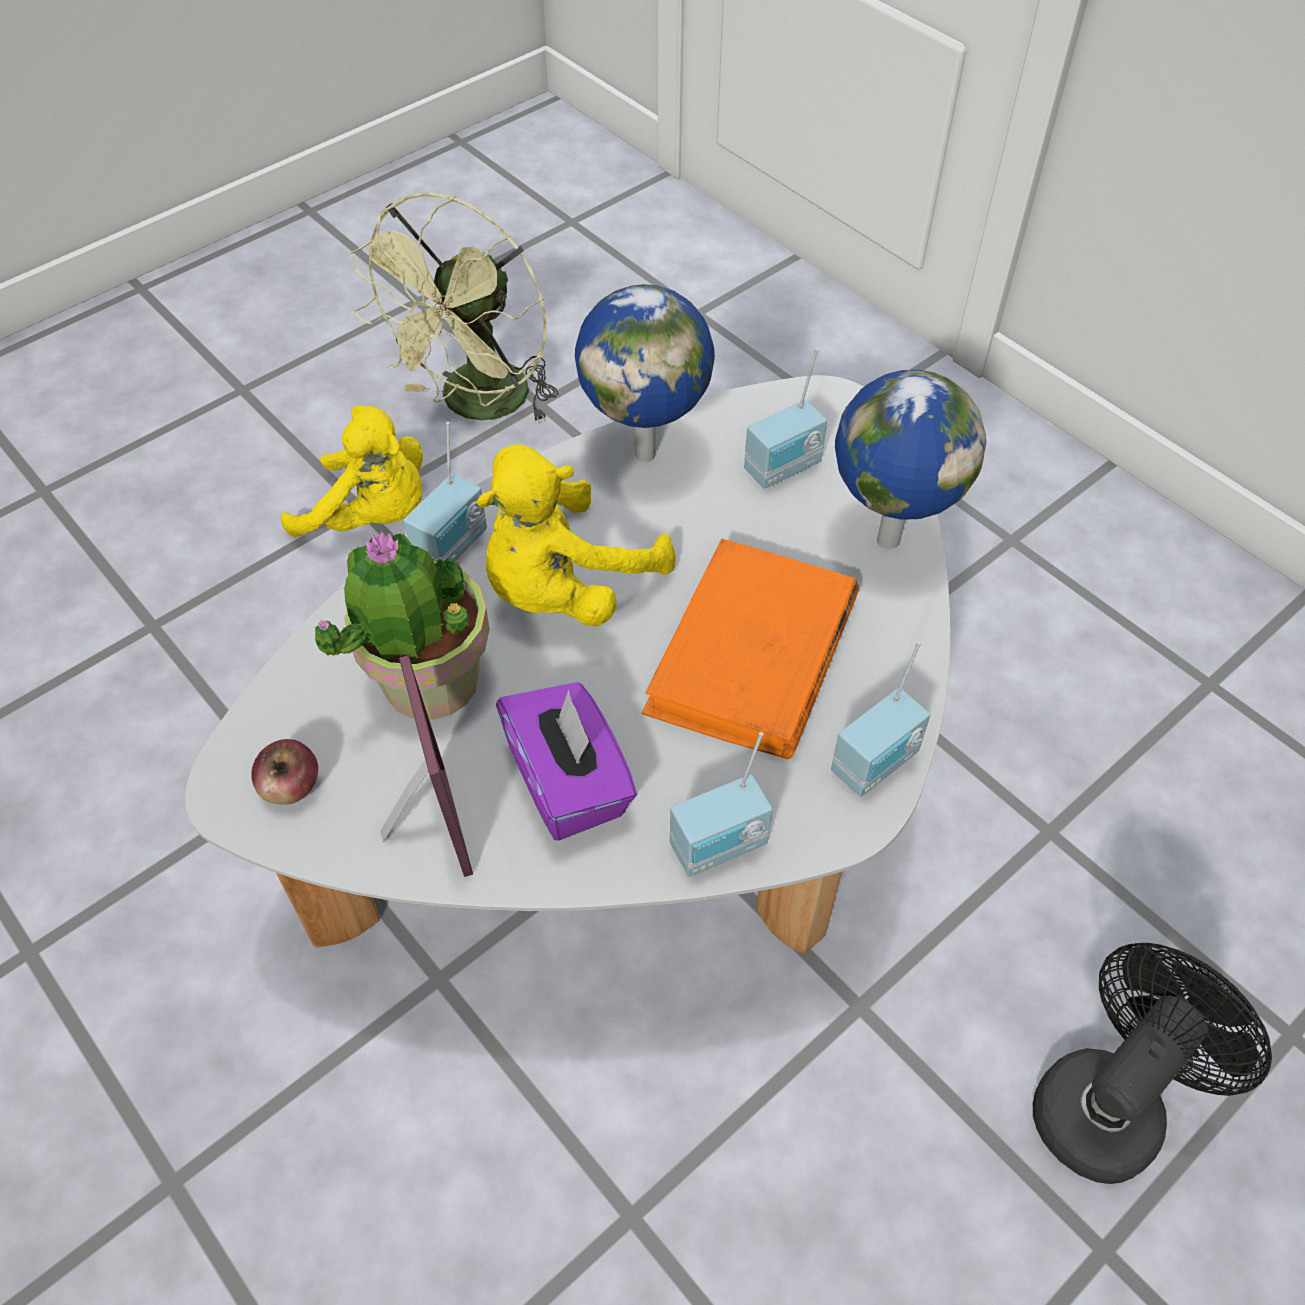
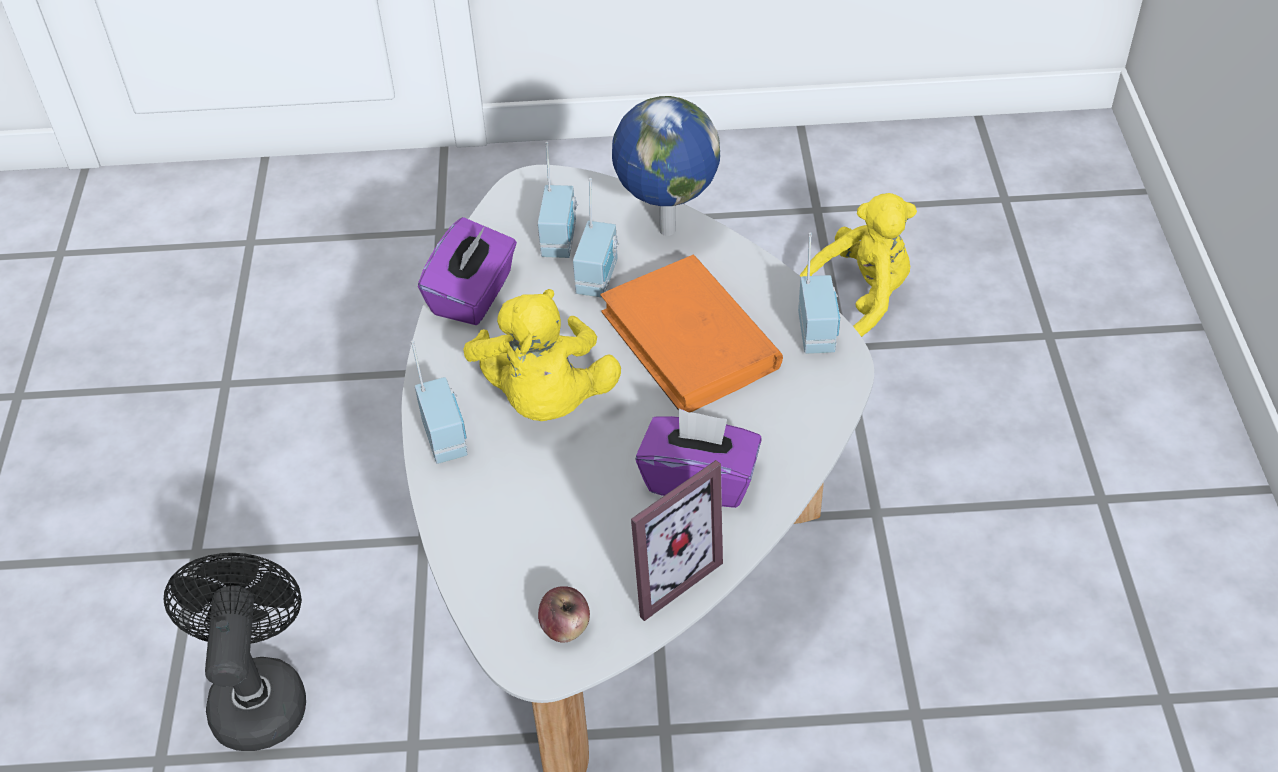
camera: 50 degrees left, 5 degrees down
yellow plush toy [281,405,423,537] -> yellow plush toy moved to [800,193,917,337]
potted plant [315,532,490,720] -> none
green fan [350,193,559,424] -> none
picture frame [381,655,473,877] -> picture frame turned 120 degrees clockwise [631,460,723,621]
globe [575,284,715,462] -> purple tissue box [418,217,517,325]
radio [670,732,773,877] -> radio moved to [573,178,619,298]
black fan [1033,943,1272,1184] -> black fan moved to [164,553,306,751]

